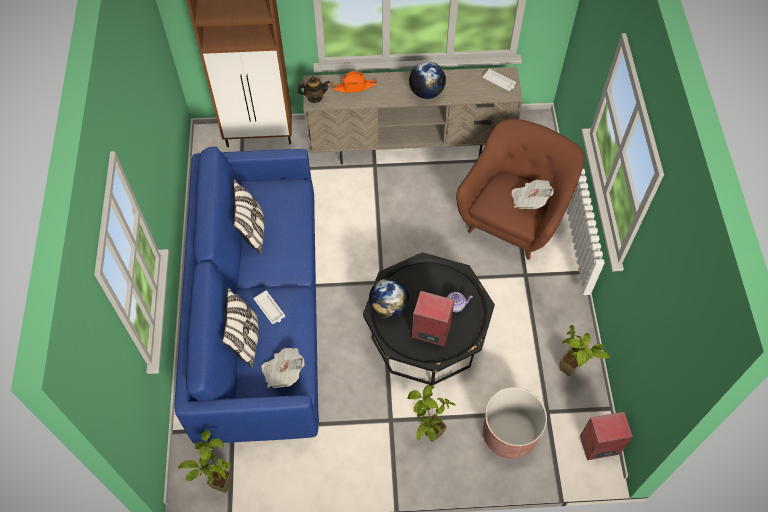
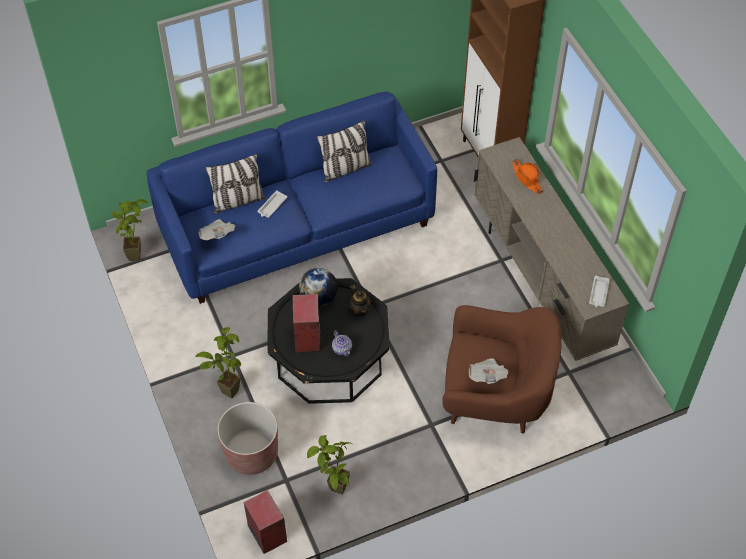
camera: 70 degrees right, 5 degrees down
teapot [297,76,330,103] -> teapot moved to [349,285,371,316]
globe [409,61,446,99] -> none

